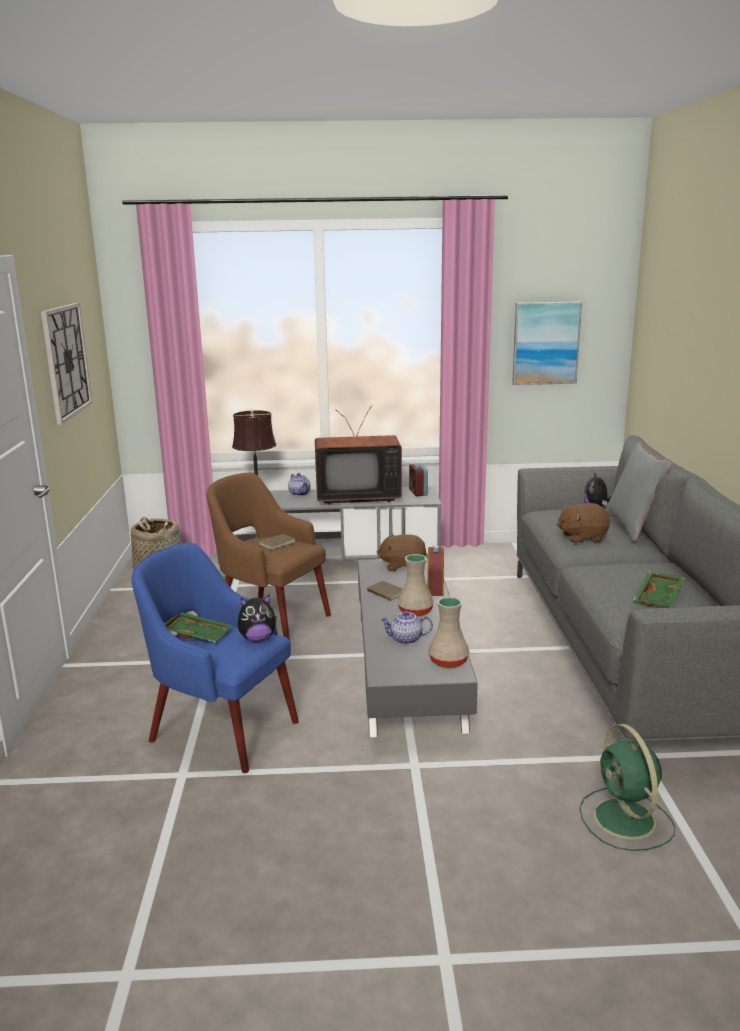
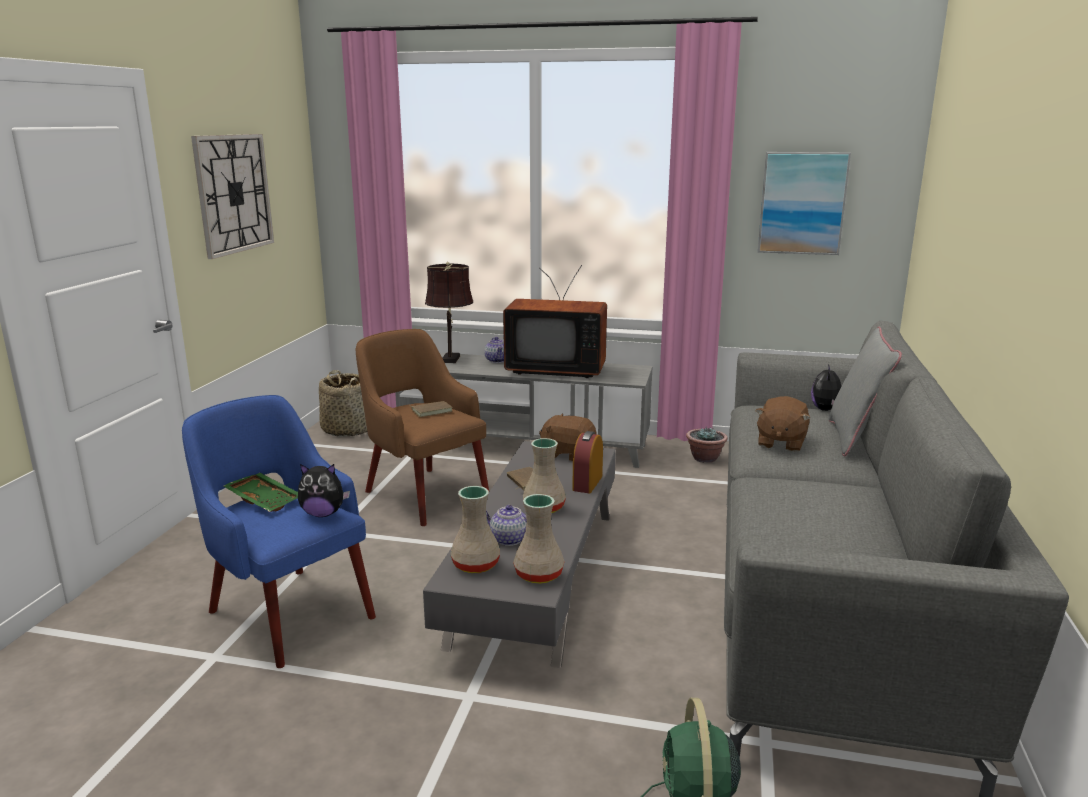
camera: 15 degrees right, 0 degrees up
alarm clock [409,463,428,496] -> none
brown plush toy [556,503,610,543] -> brown plush toy turned 75 degrees counterclockwise [755,396,810,452]
green tray [633,571,684,606] -> none
none -> beige vase [451,486,500,573]
none -> potted plant [686,426,728,463]

